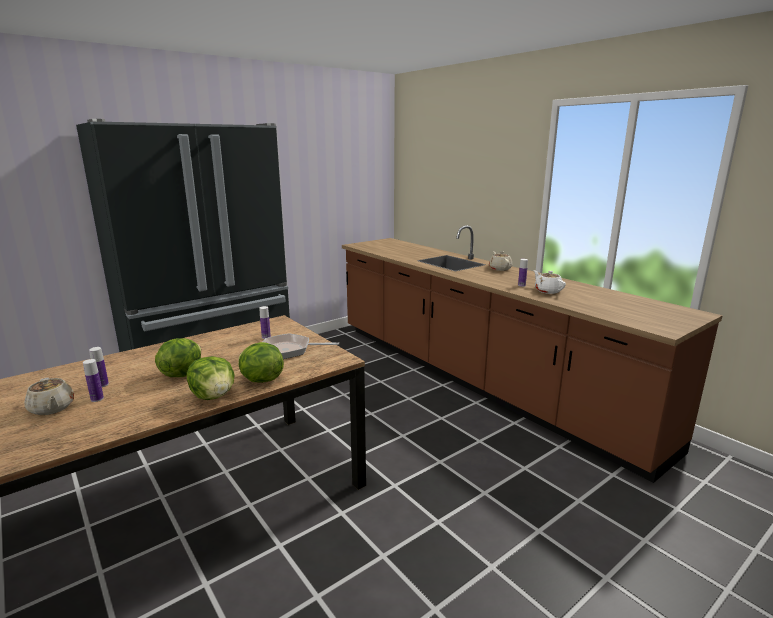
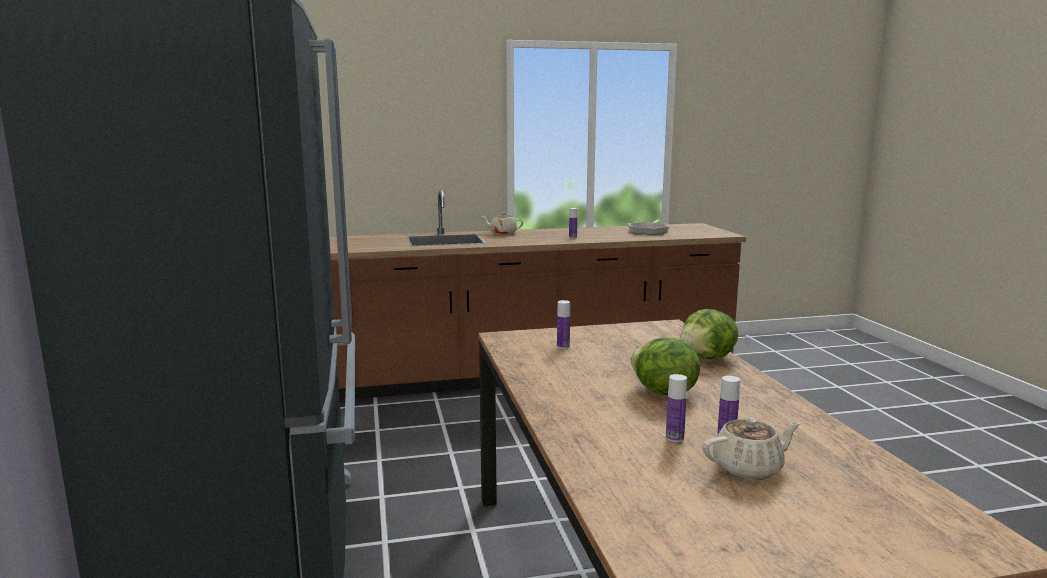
camera: 65 degrees left, 5 degrees down
lettuce [187,356,235,400] -> none
frying pan [263,333,339,359] -> frying pan moved to [628,220,669,235]
white teapot [534,270,566,294] -> none

